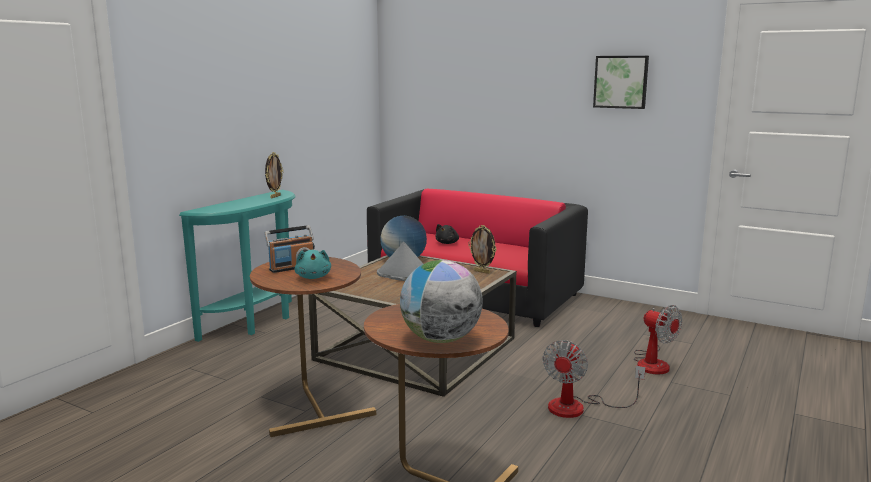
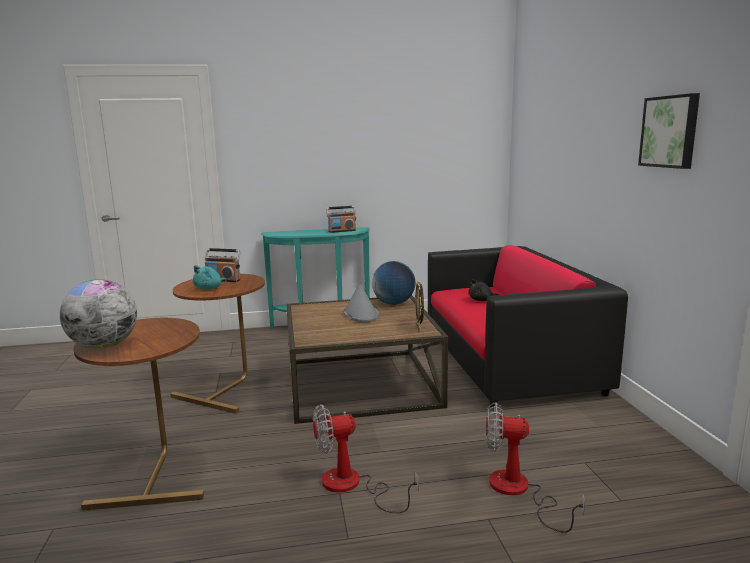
camera: 50 degrees right, 0 degrees up
picture frame [265,152,283,198] -> radio [326,206,356,233]
fan [633,305,682,374] -> fan turned 90 degrees clockwise [486,402,585,533]

